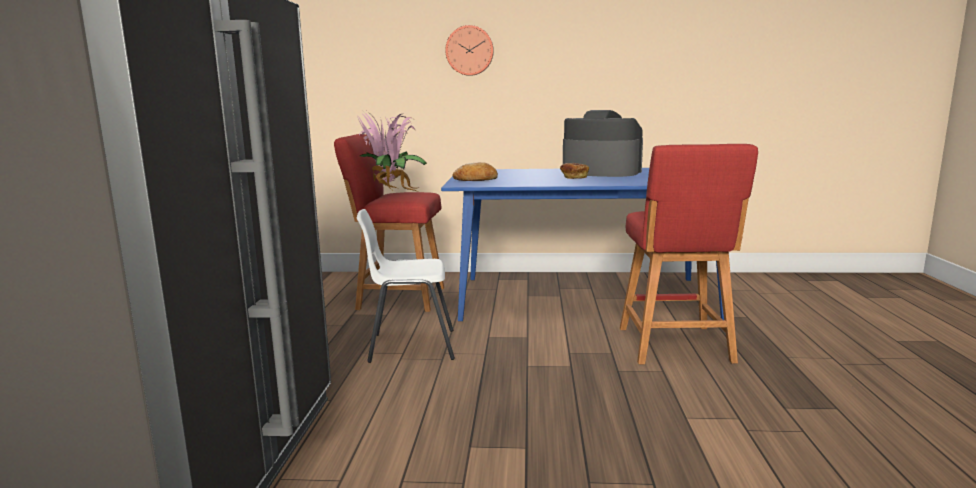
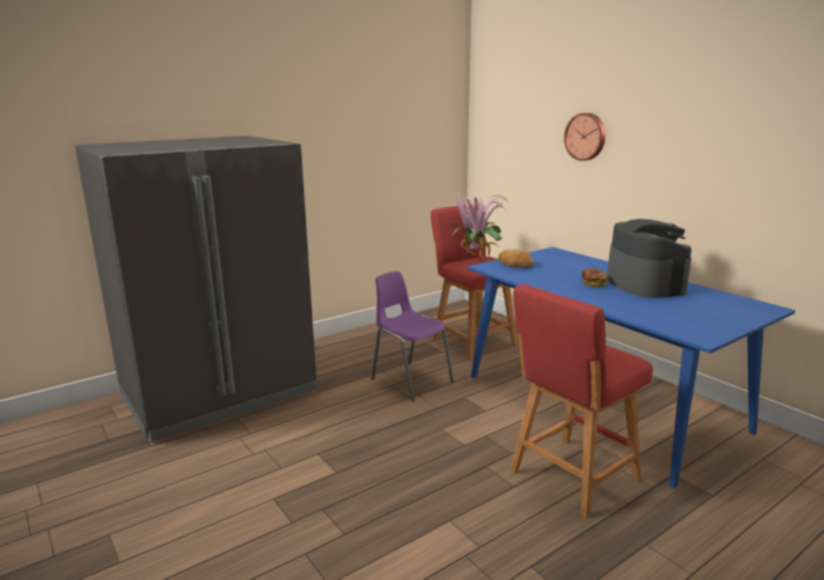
camera: 50 degrees right, 5 degrees up
white chair [357,209,455,363] -> purple chair [371,271,454,401]

